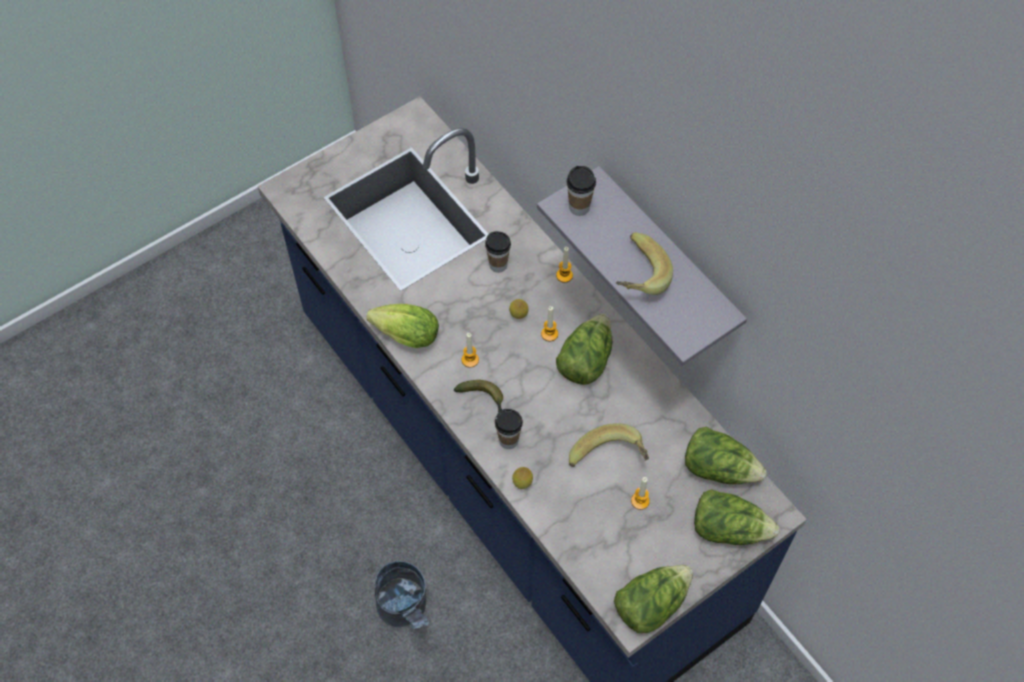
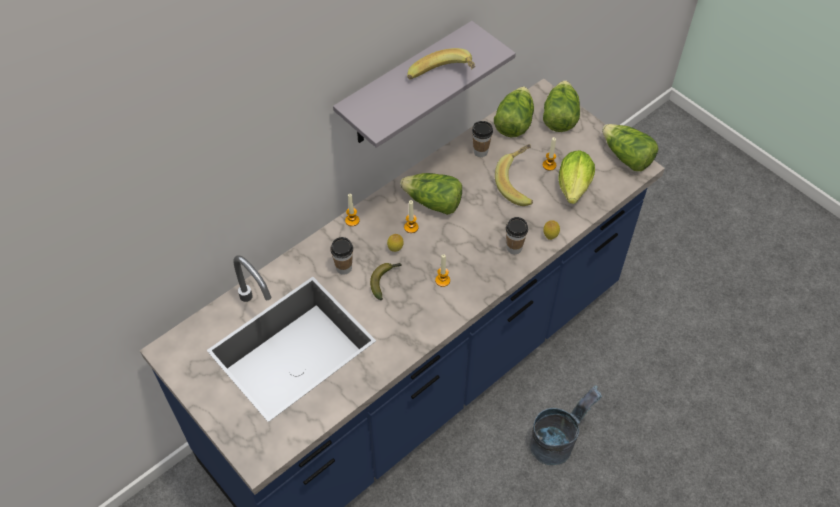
camera: 95 degrees left, 5 degrees down
lettuce [366,304,439,348] -> lettuce moved to [558,150,595,204]
banana [454,380,503,412] -> banana moved to [370,263,402,300]
cup [567,166,596,216] -> cup moved to [472,121,493,157]

